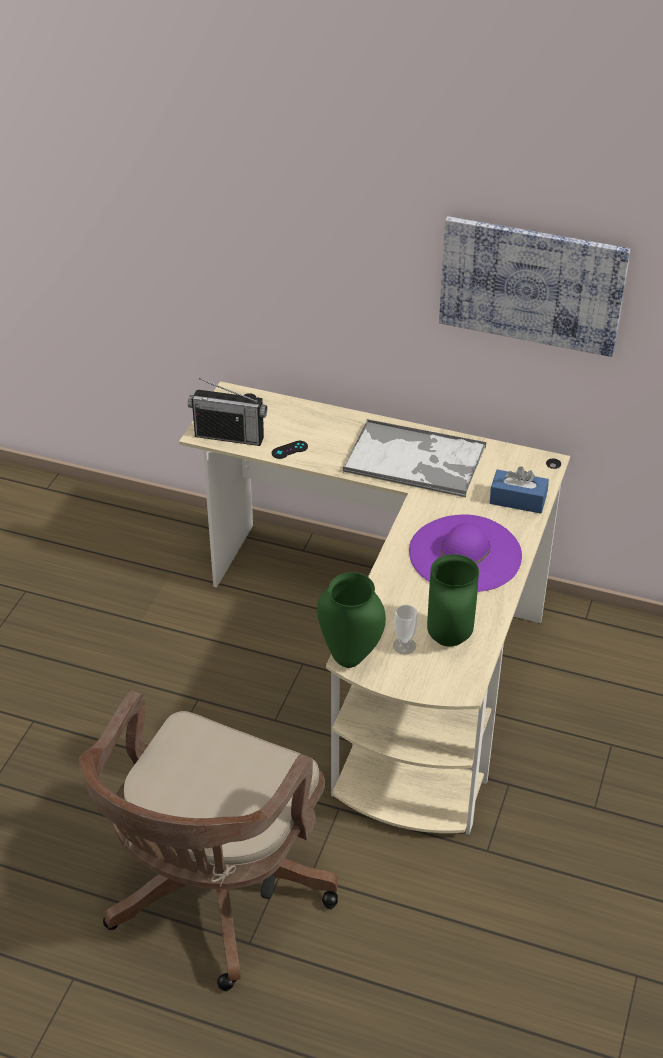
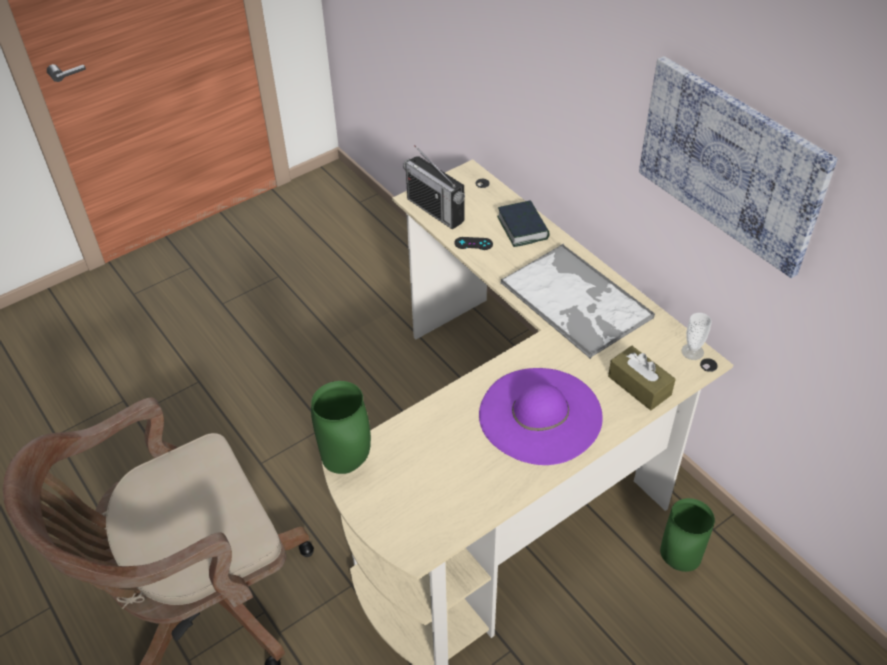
camera: 35 degrees right, 5 degrees up
cup [393,605,417,655] -> cup moved to [681,313,712,360]
green vase [427,554,479,646] -> green vase moved to [660,498,715,572]
blue tissue box [490,466,549,514] -> brown tissue box [608,346,676,410]
none -> book [497,200,549,247]

